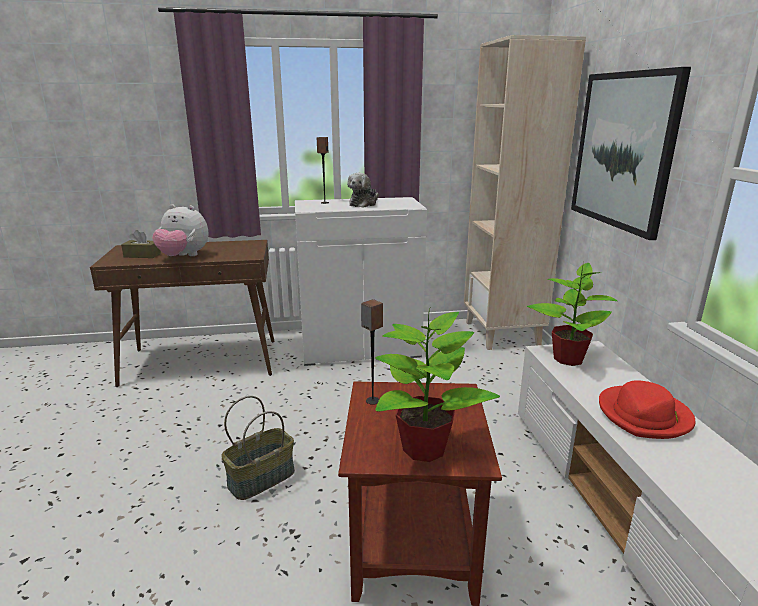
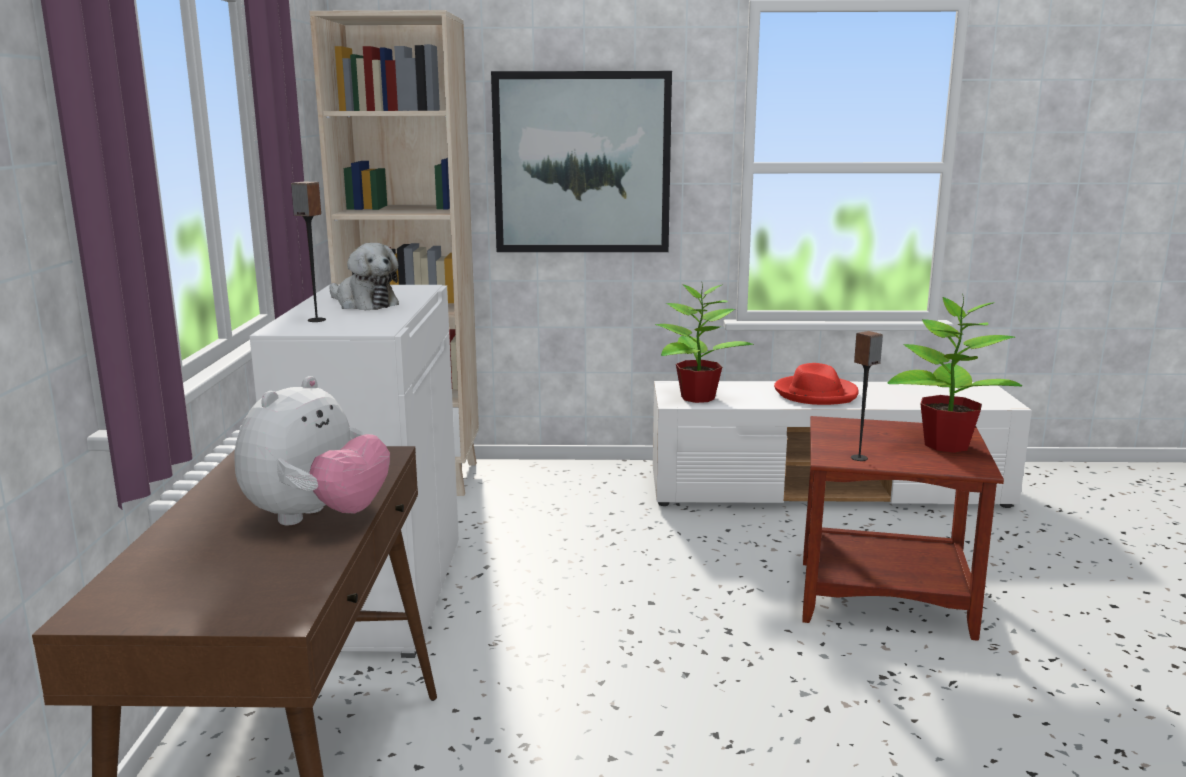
camera: 80 degrees left, 5 degrees down
brown tissue box [121,230,161,258] -> none
basket [221,396,295,500] -> none

